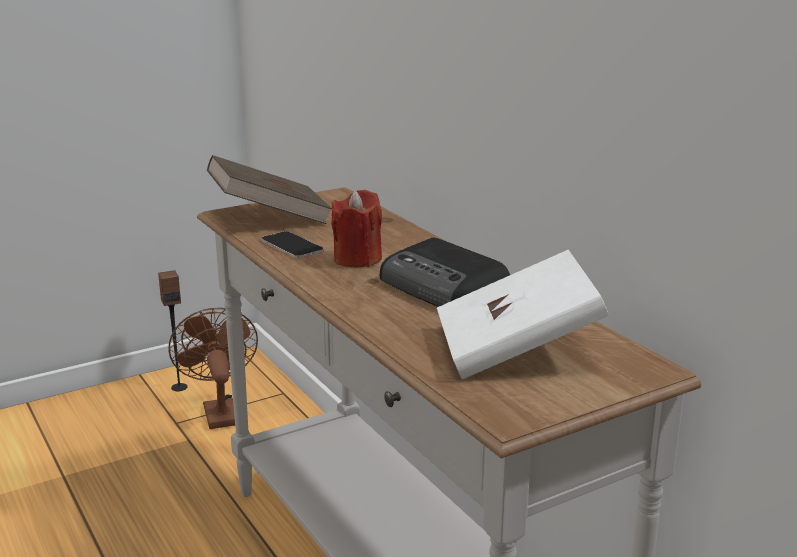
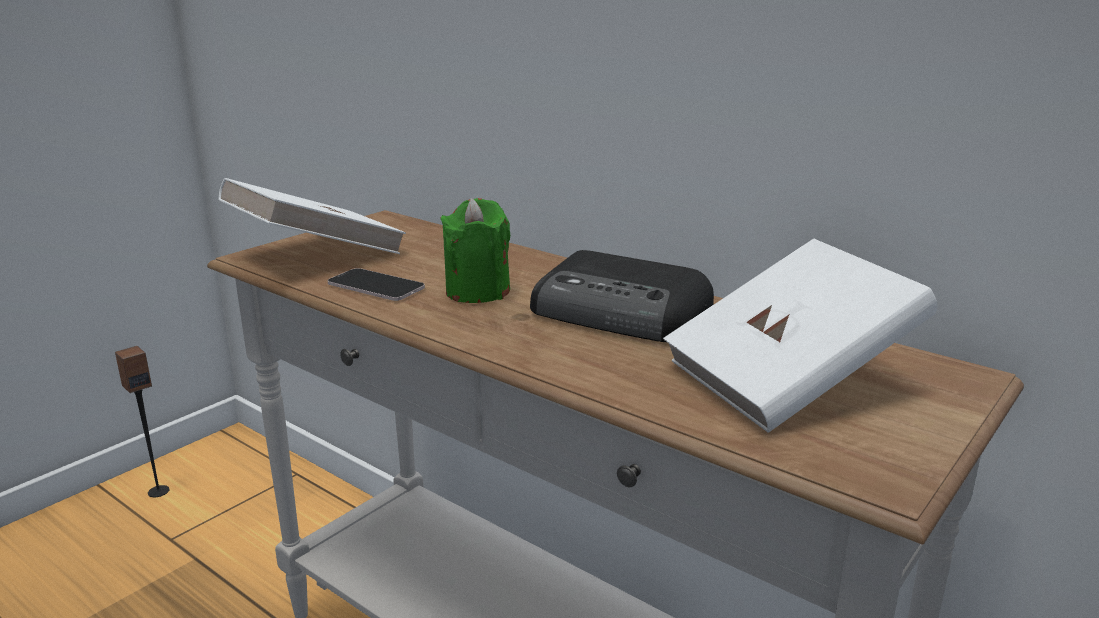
camera: 20 degrees left, 0 degrees up
brown fan [168,307,258,429] -> none
brown book [207,155,332,224] -> white book [219,178,406,254]
red candle [331,190,382,267] -> green candle [440,198,510,303]

